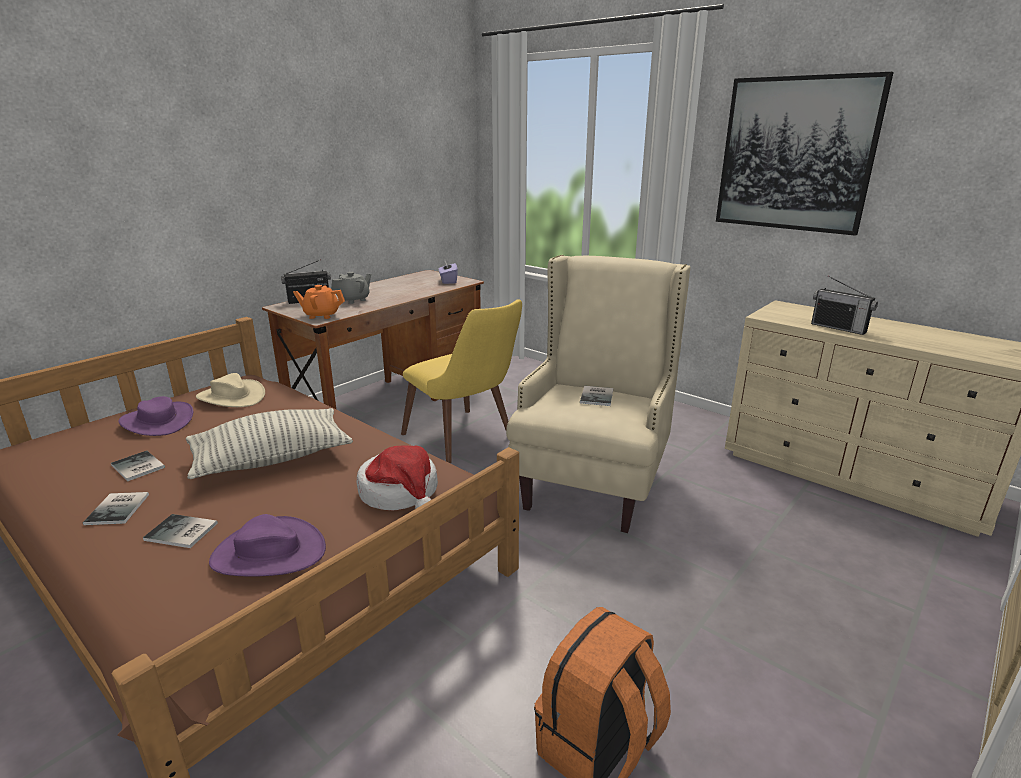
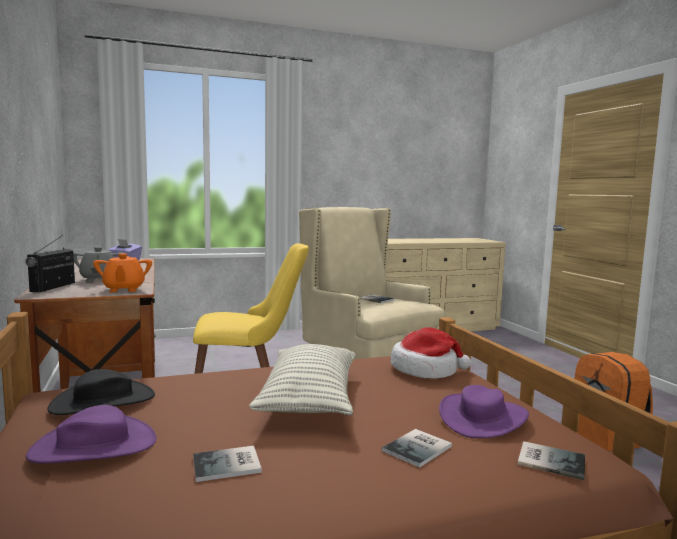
camera: 60 degrees left, 15 degrees down
book [83,492,149,525] -> book moved to [518,441,585,480]
beige hat [196,373,265,407] -> black hat [47,369,155,415]
orange teapot [293,285,345,319] -> orange teapot turned 45 degrees counterclockwise [93,253,152,292]
picture [716,72,894,236] -> none
radio [811,276,878,335] -> none

